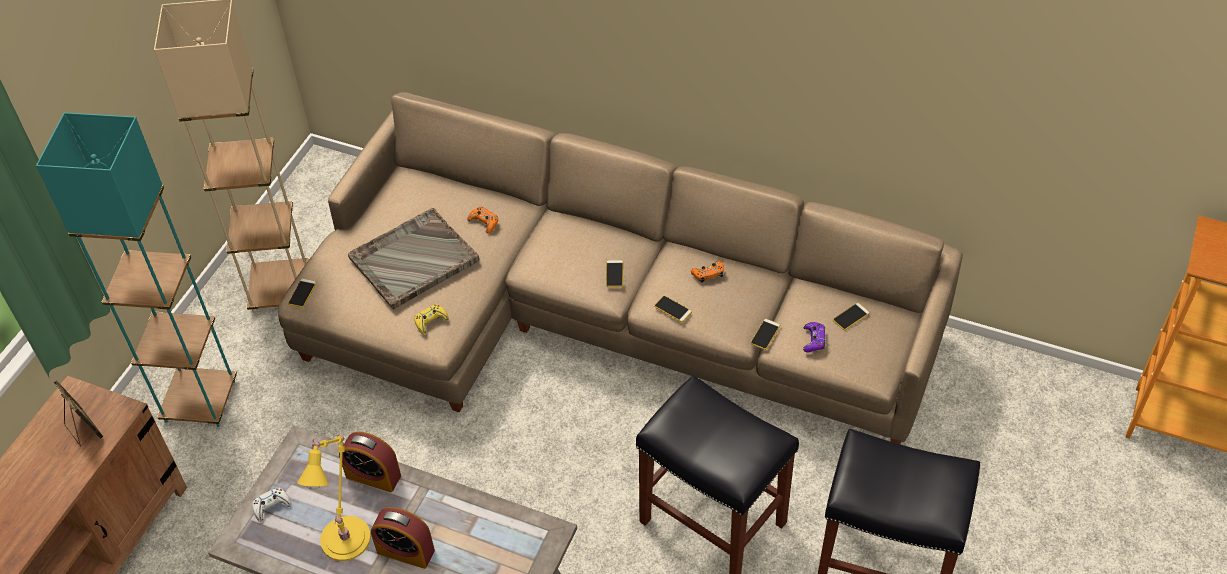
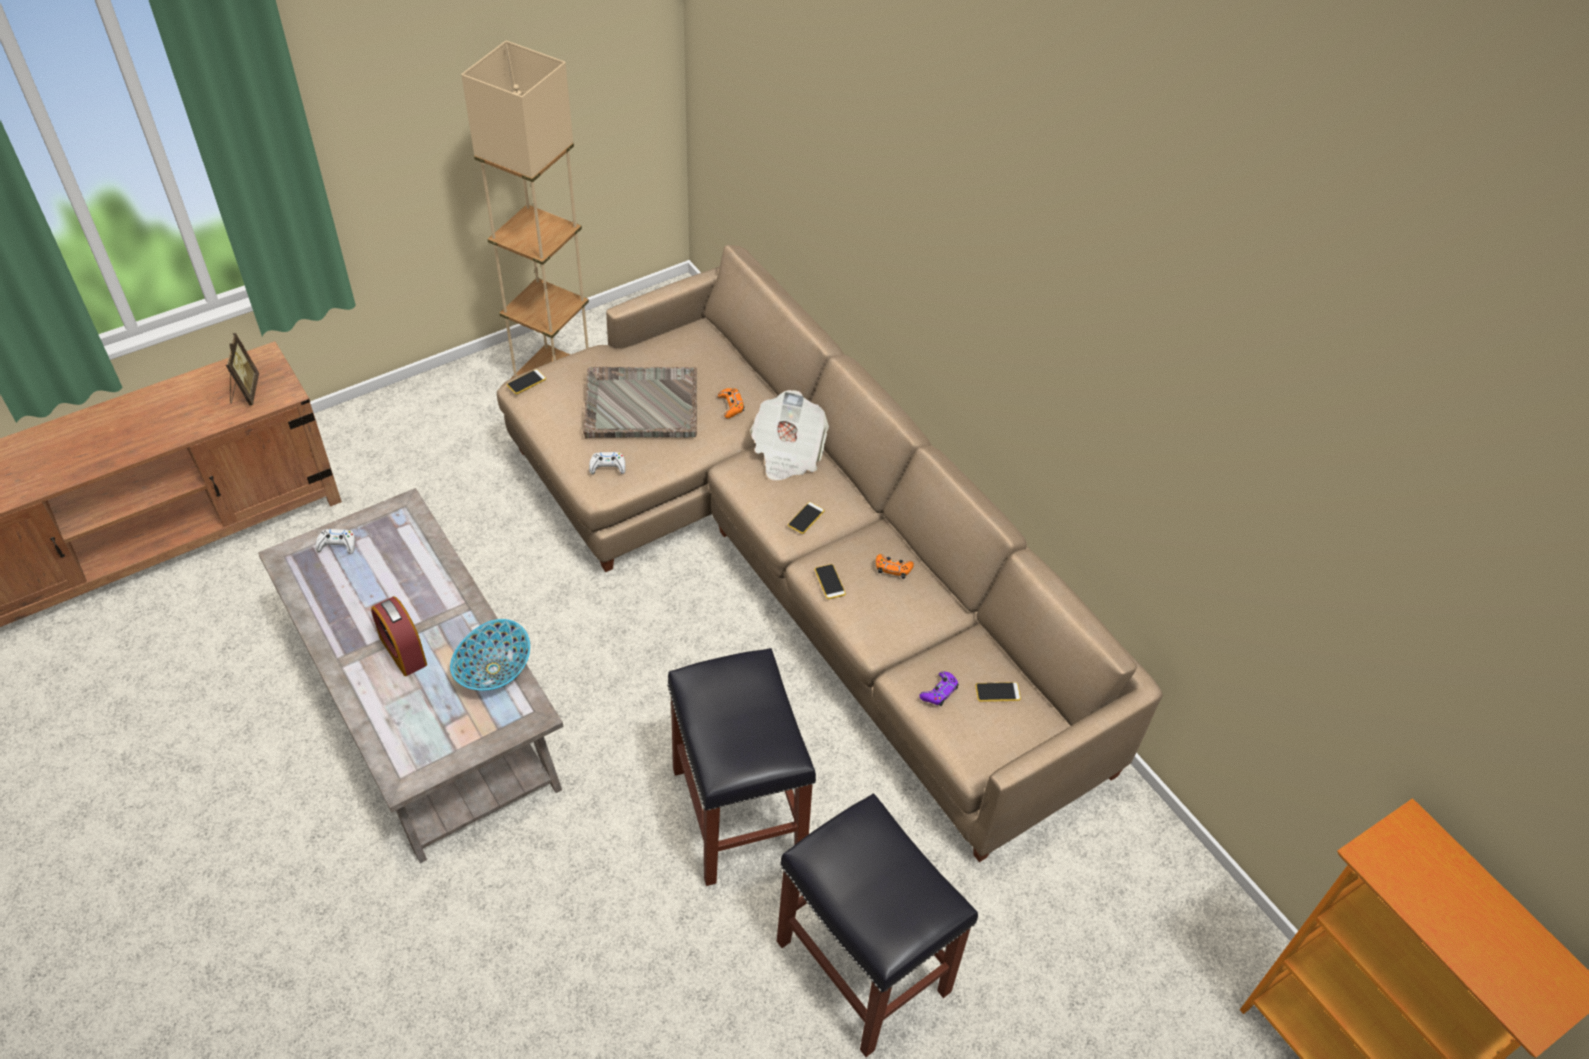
camera: 30 degrees right, 0 degrees up
turquoise floor lamp [36,112,237,427] -> none
yellow table lamp [297,434,371,561] -> none
alarm clock [339,432,401,493] -> none
yellow game controller [414,304,449,334] -> white game controller [589,452,626,474]
phone [750,319,780,350] -> none
none -> bowl [450,619,530,691]
none -> newspaper [750,390,829,481]

